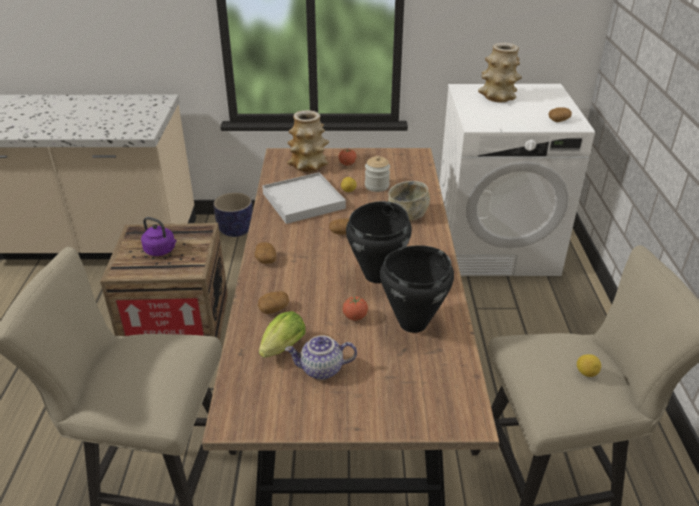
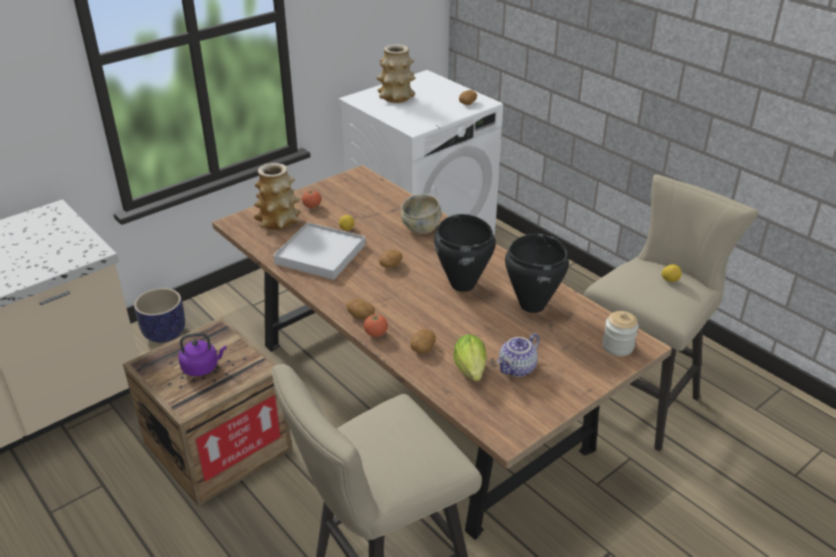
camera: 40 degrees left, 0 degrees up
tomato [343,296,368,321] -> tomato moved to [364,314,388,337]
jar [365,156,390,192] -> jar moved to [602,311,639,356]

